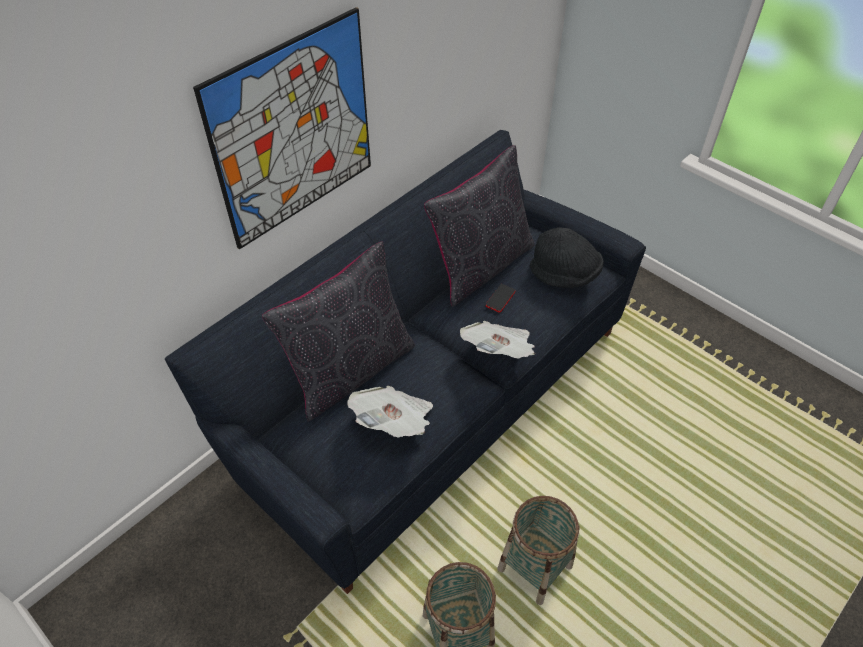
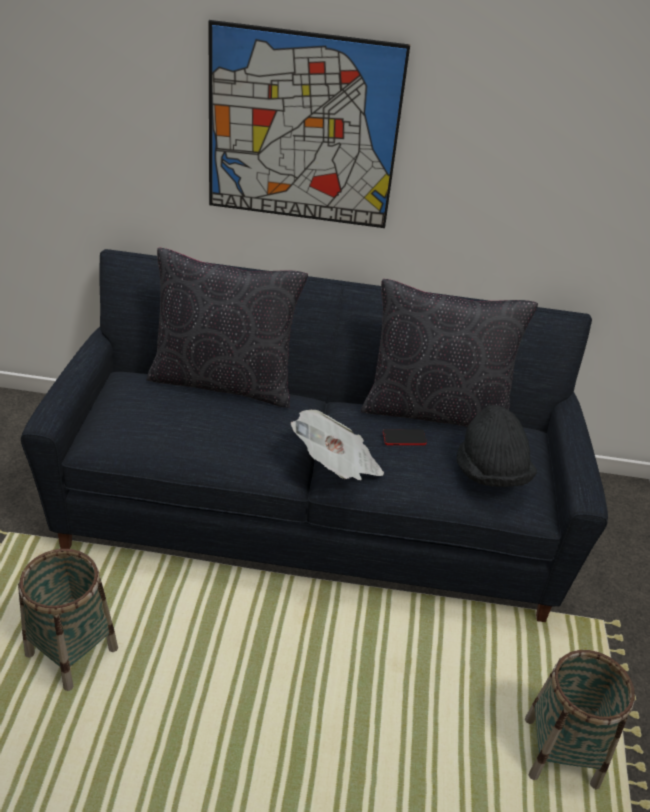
camera: 50 degrees right, 10 degrees down
newspaper [347,386,433,437] -> none
basket [497,496,580,605] -> basket moved to [525,650,635,789]

